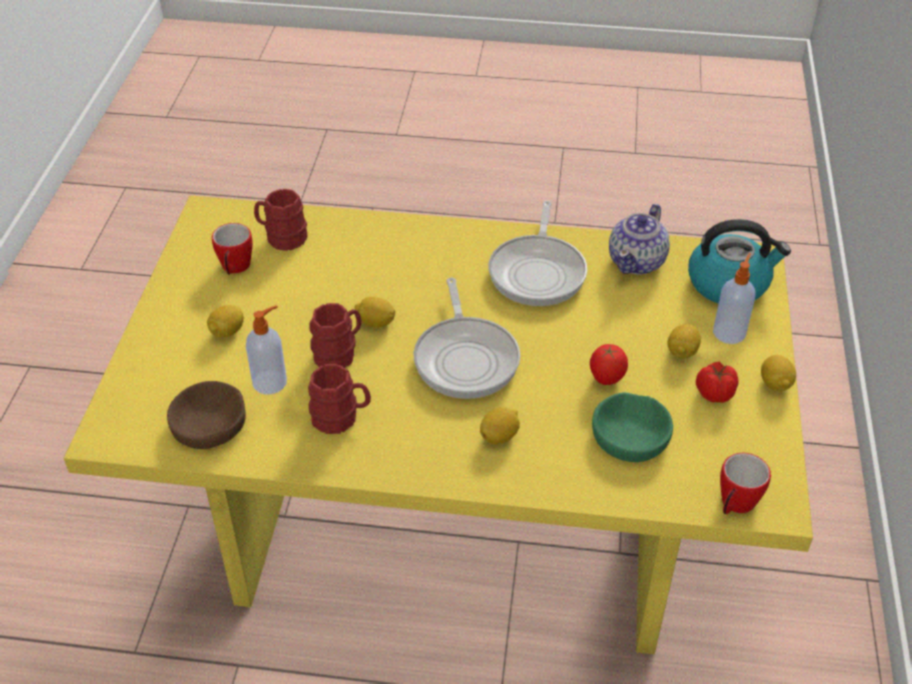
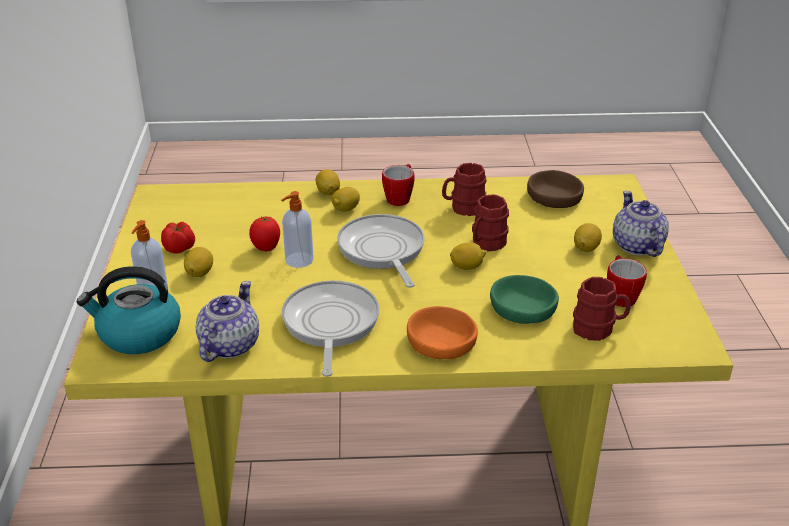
camera: 170 degrees right, 10 degrees down
soap dispenser [246,305,287,395] -> soap dispenser moved to [281,191,314,268]
green bowl [592,392,673,462] -> green bowl moved to [490,275,559,324]
mug [720,453,771,514] -> mug moved to [382,164,415,206]
lemon [761,355,796,391] -> lemon moved to [316,169,340,195]
none -> orange bowl [407,306,478,359]
none -> teapot [613,191,669,257]

